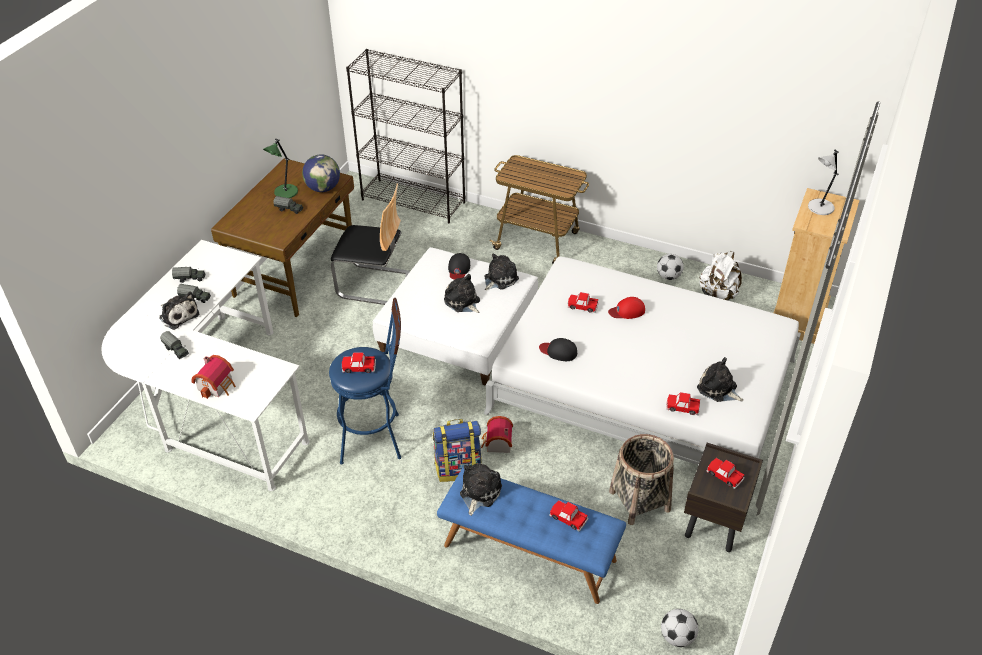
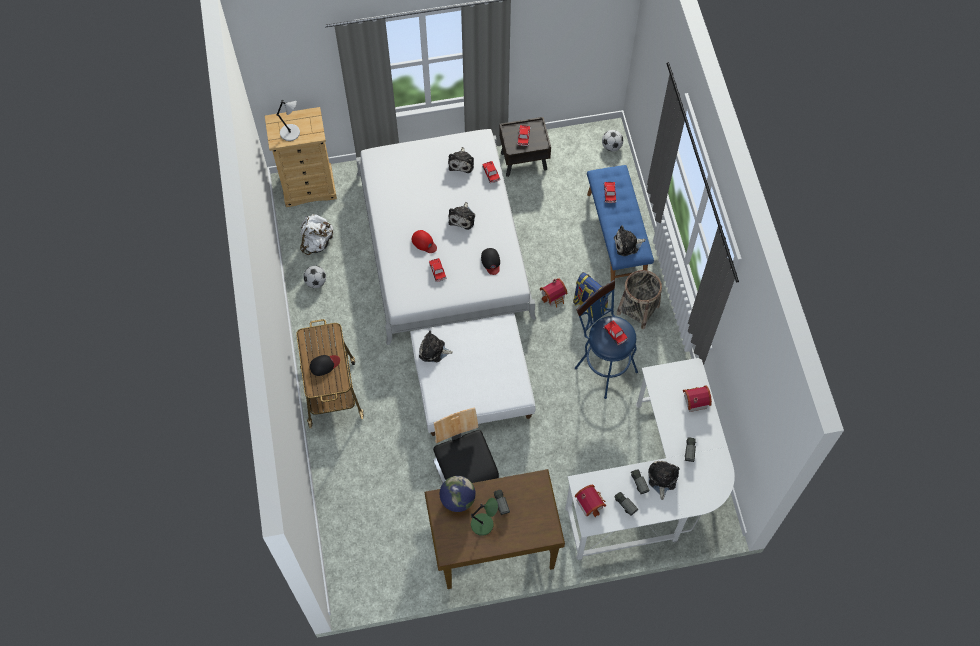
camera: 125 degrees left, 20 degrees up
black bookcase [346,49,465,224] -> none
plush toy [444,274,480,313] -> plush toy moved to [448,202,475,230]
black cap [448,253,470,280] -> black cap moved to [310,355,340,376]
basket [609,434,674,525] -> basket moved to [616,270,662,329]
none -> toy house [575,485,606,517]

